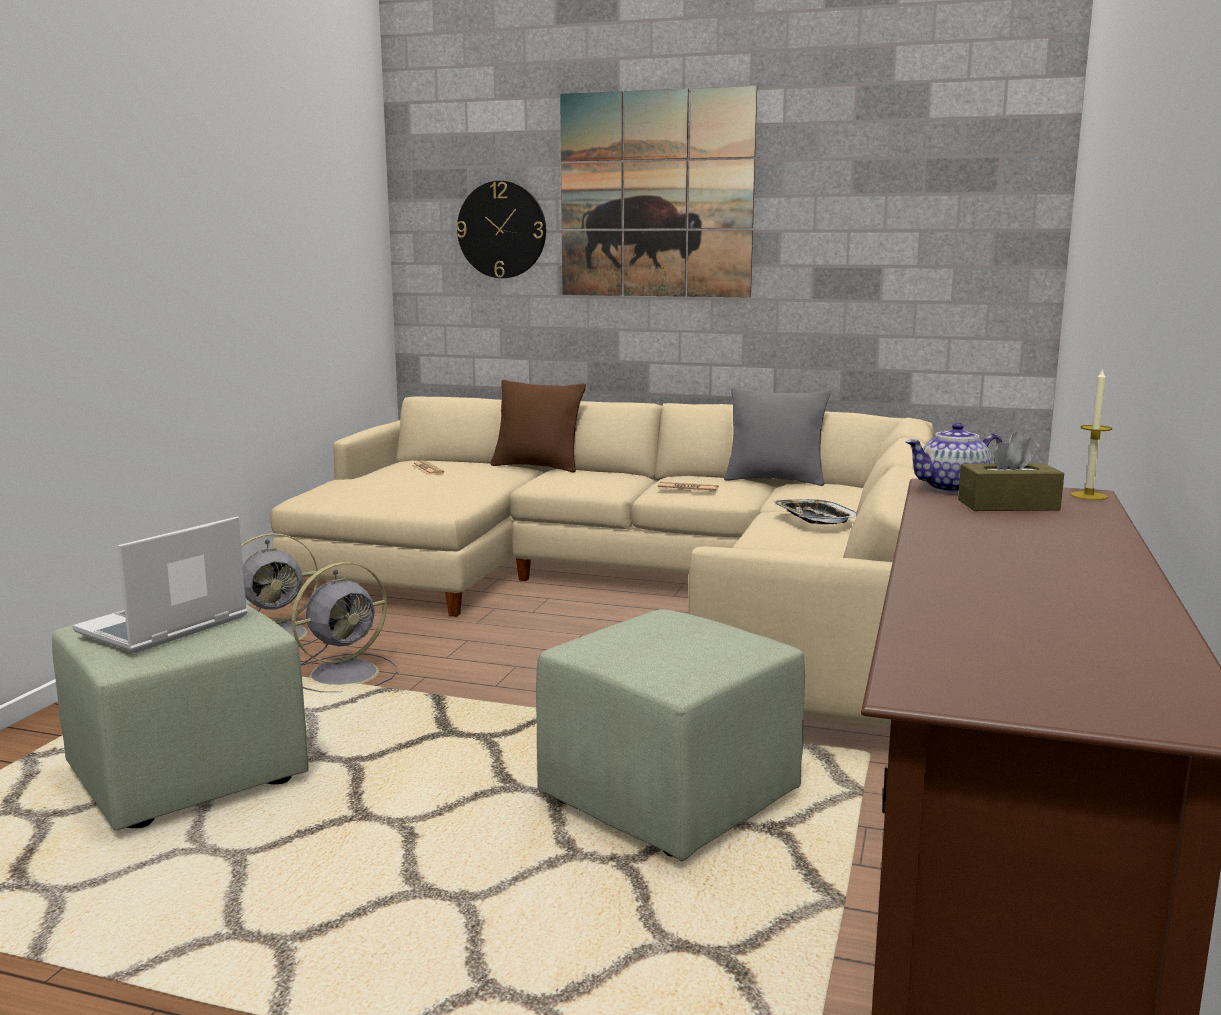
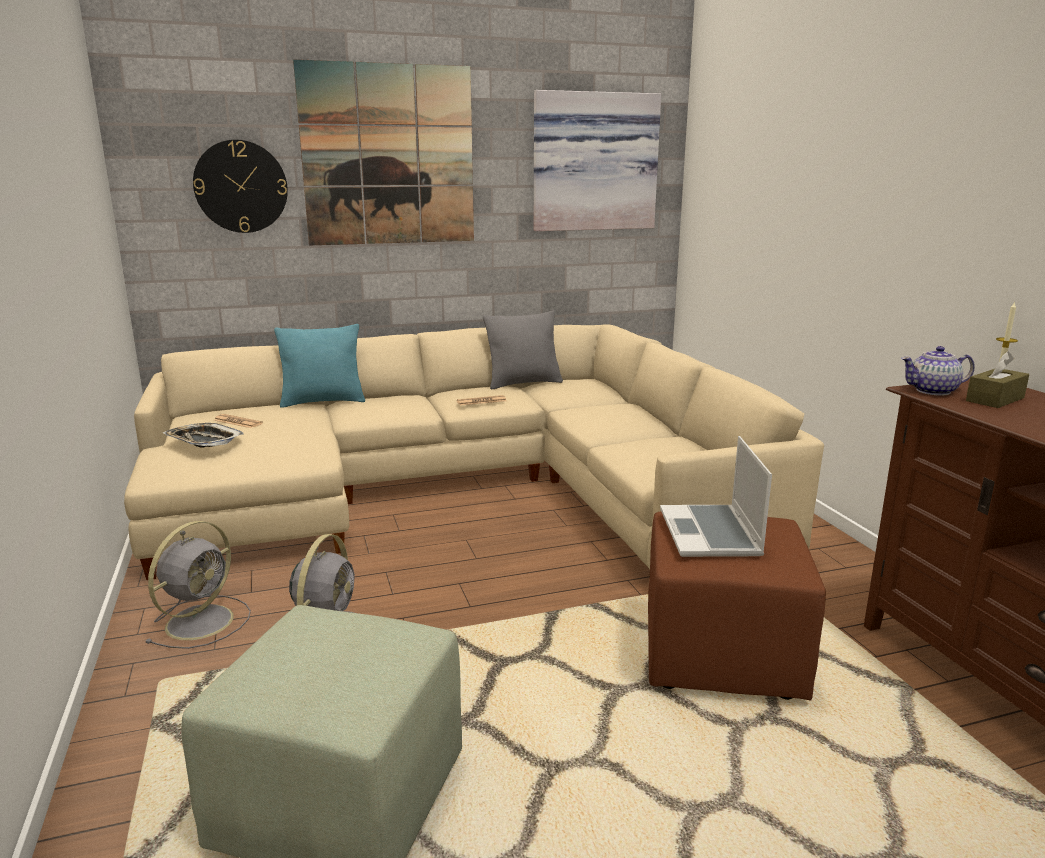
camera: 35 degrees left, 5 degrees up
laptop [72,516,248,653] -> laptop moved to [660,436,772,557]
brown pillow [490,379,586,473] -> turquoise pillow [274,324,365,408]
green ottoman [536,609,805,861] -> brown ottoman [648,511,826,701]
tray [773,499,856,524] -> tray moved to [163,423,245,448]
teapot [906,422,1004,493] -> teapot turned 45 degrees clockwise [901,346,975,396]
none -> picture [534,90,661,231]

